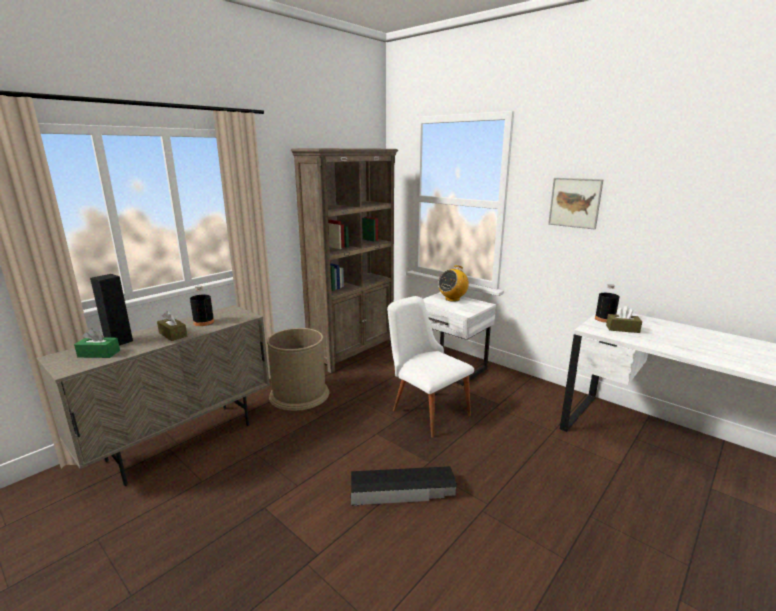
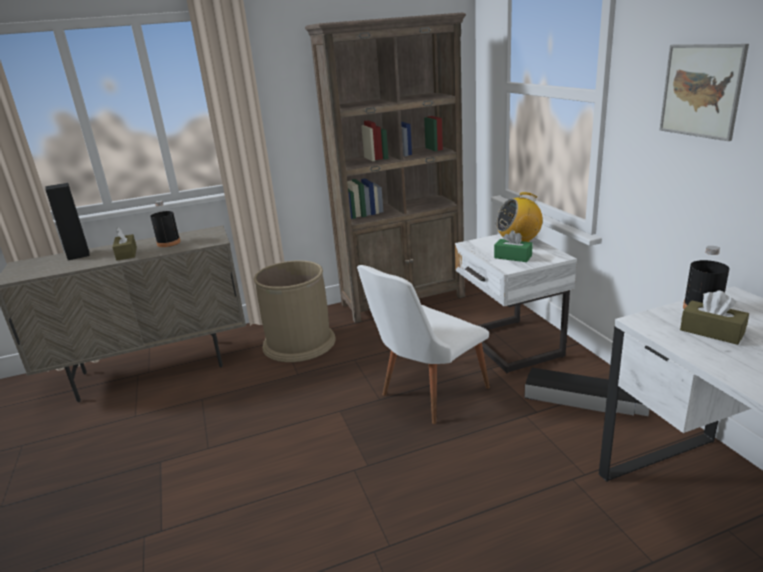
camera: 30 degrees right, 5 degrees up
green tissue box [74,328,120,358] -> green tissue box moved to [494,230,533,262]
black storage box [351,466,457,506] -> black storage box moved to [524,368,650,416]
white chair [387,296,474,438] -> white chair turned 120 degrees counterclockwise [357,265,490,424]

